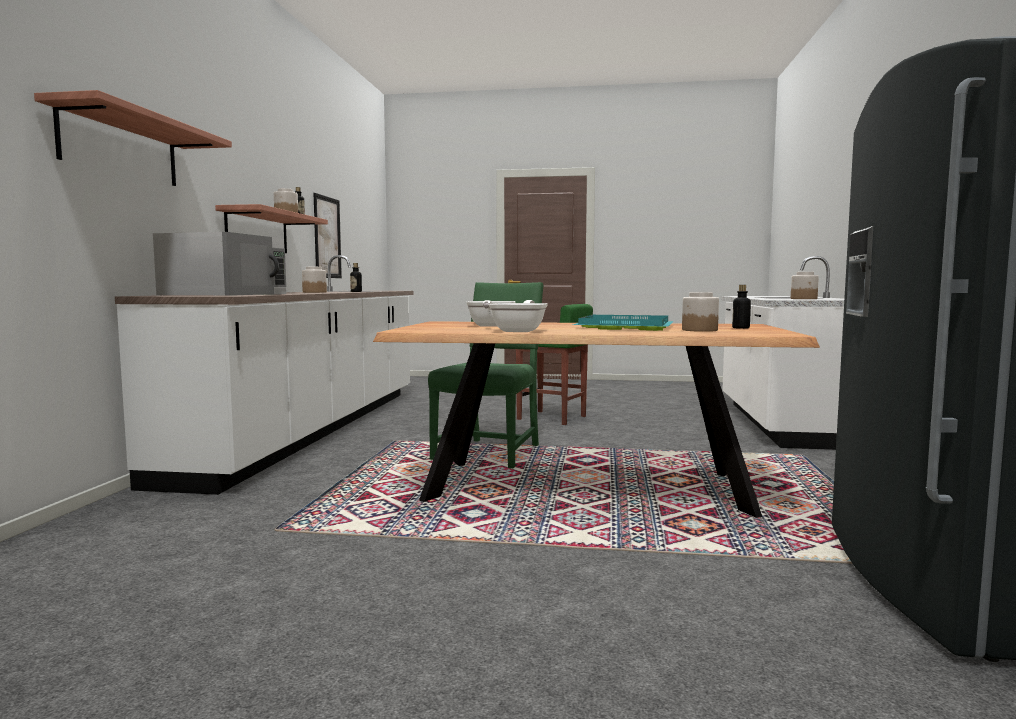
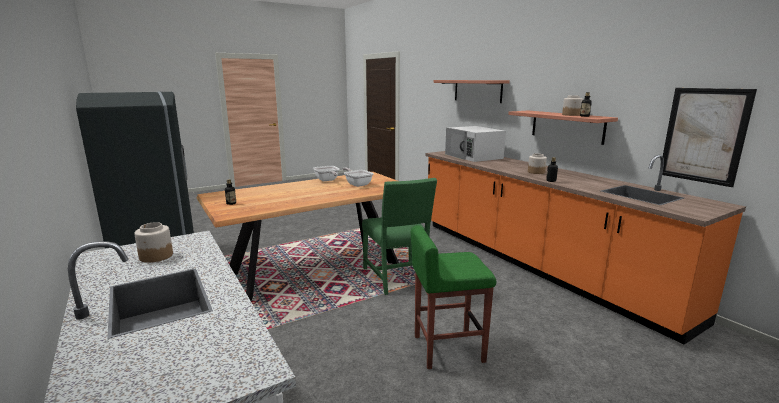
camera: 140 degrees right, 10 degrees up
white counter [115,255,413,495] -> orange counter [425,151,746,344]
turquoise tray [572,315,674,331] -> none
jar [682,292,719,332] -> none

